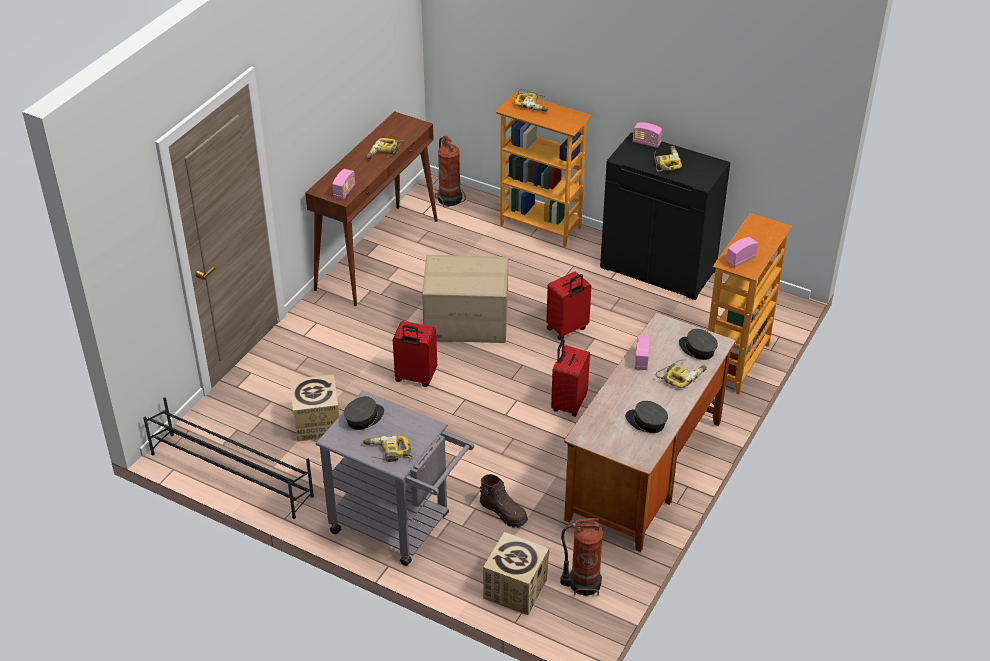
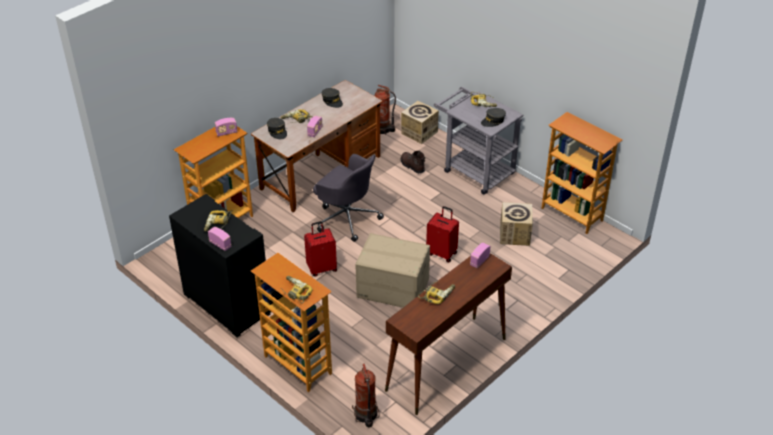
camera: 165 degrees left, 0 degrees up
black shoe rack [143,397,314,519] -> bookcase [542,112,622,234]
red suitcase [551,339,590,417] -> grey office chair [313,154,384,242]

